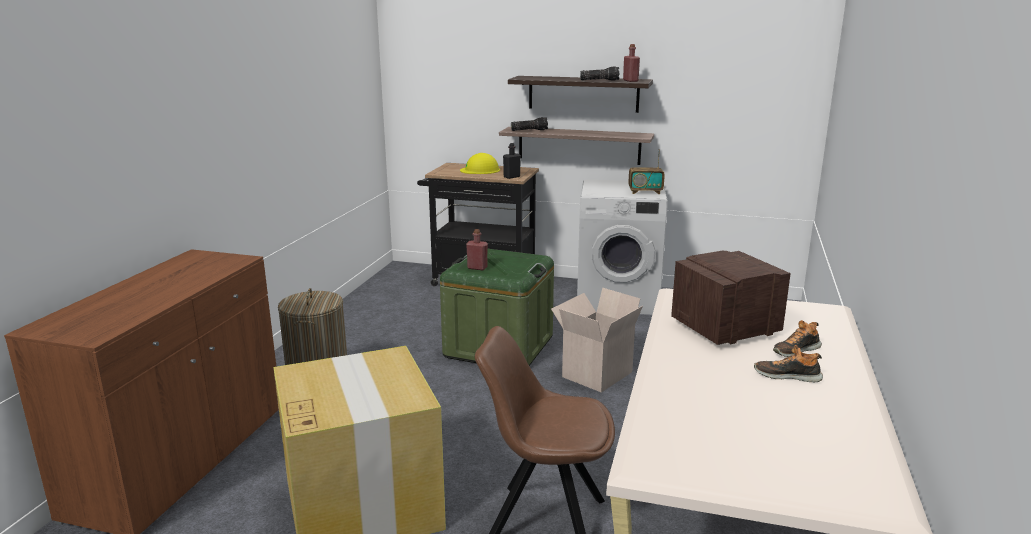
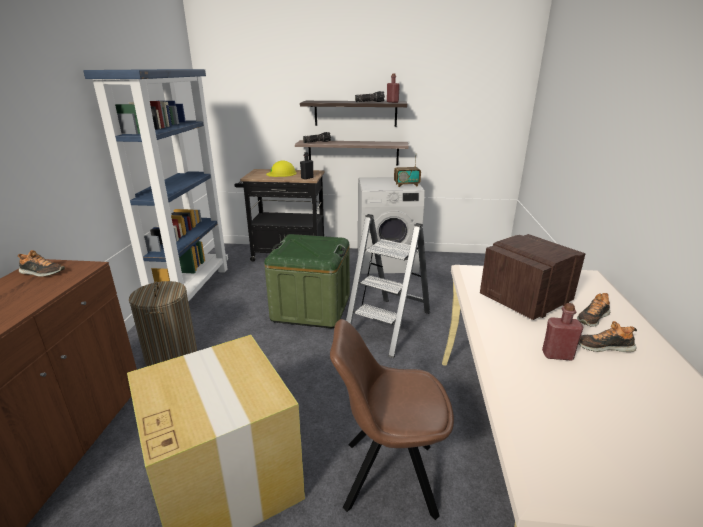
camera: 10 degrees left, 5 degrees up
red bottle [466,229,488,270] -> red bottle moved to [542,303,583,360]
cardboard box [551,288,643,393] -> grey step ladder [346,214,430,358]
none -> shoe [18,250,65,277]
none -> blue bookcase [83,69,228,302]

